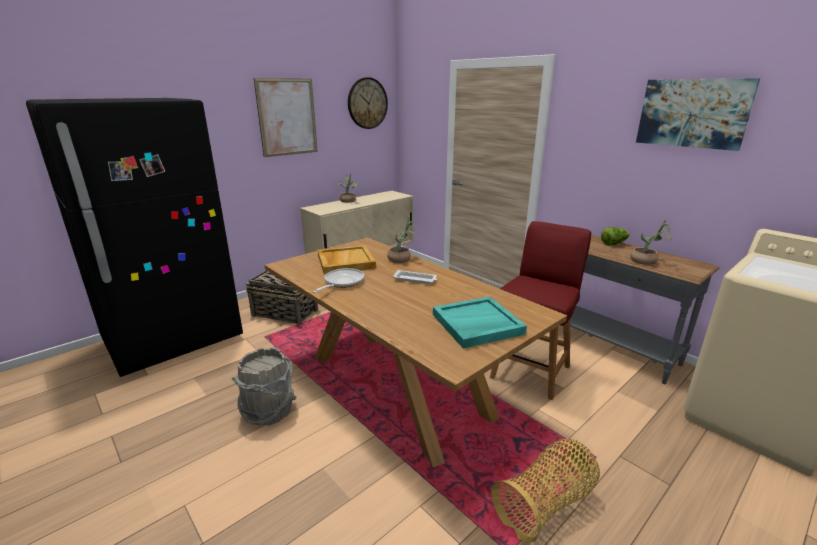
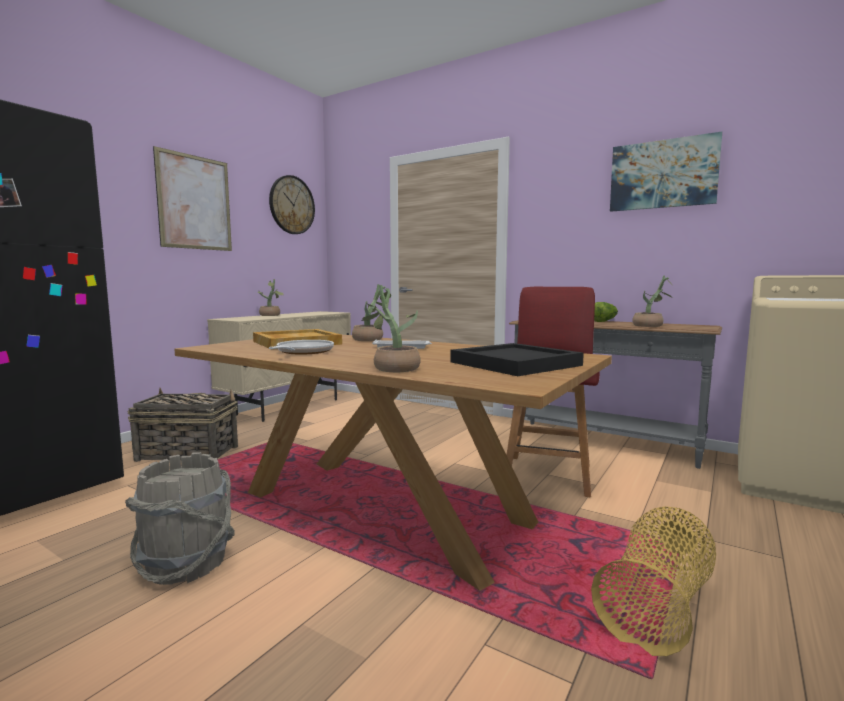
camera: 15 degrees left, 15 degrees down
turquoise tray [433,297,527,348] -> black tray [450,343,584,376]
none -> potted plant [362,285,421,372]

